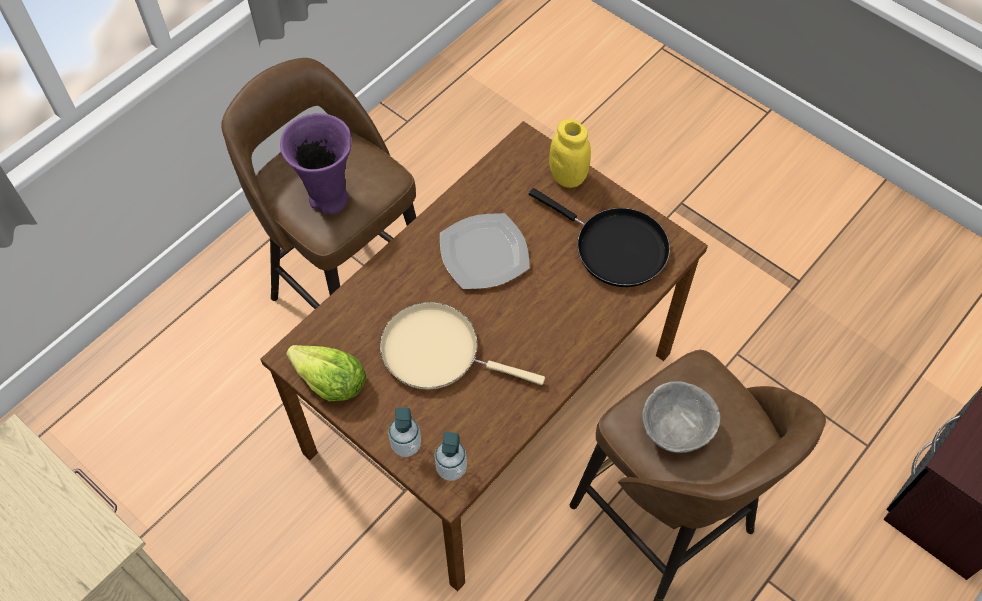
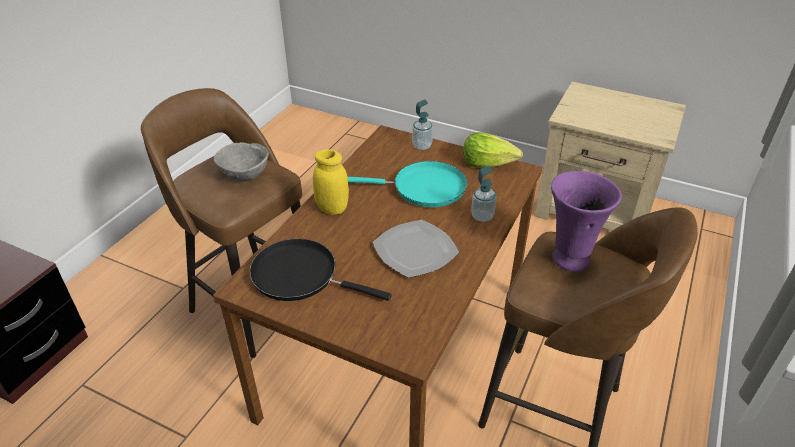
camera: 165 degrees right, 20 degrees down
beige frying pan [380,302,545,390] -> turquoise frying pan [348,161,467,207]
soap dispenser [434,431,467,481] -> soap dispenser moved to [471,166,496,222]
yellow jar [549,119,591,188] -> yellow jar moved to [313,149,349,215]

